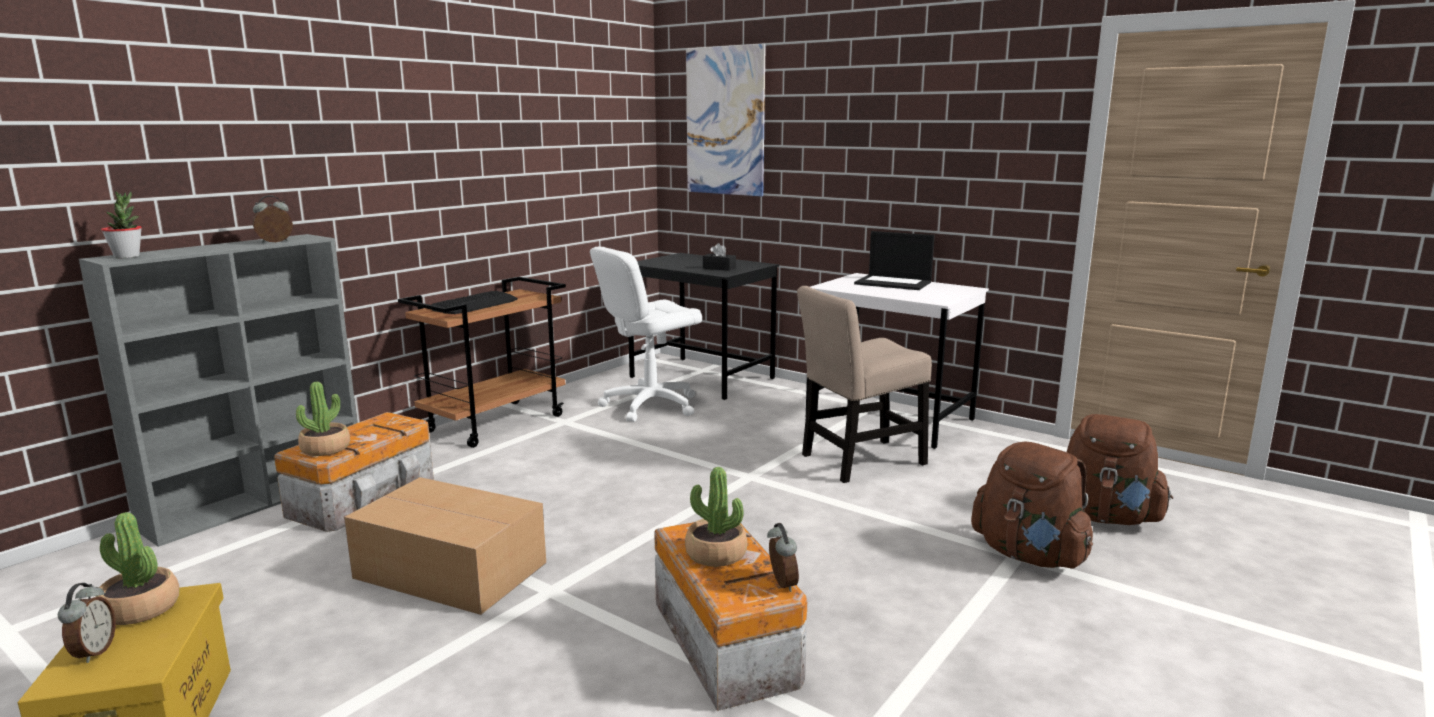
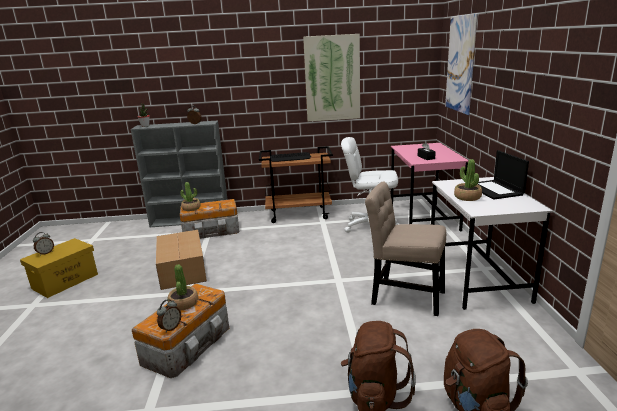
camera: 50 degrees right, 5 degrees up
potted plant [96,512,179,625] -> potted plant moved to [454,159,482,201]
black desk [628,253,779,400] -> pink desk [391,143,469,231]
none -> picture [303,34,360,122]

